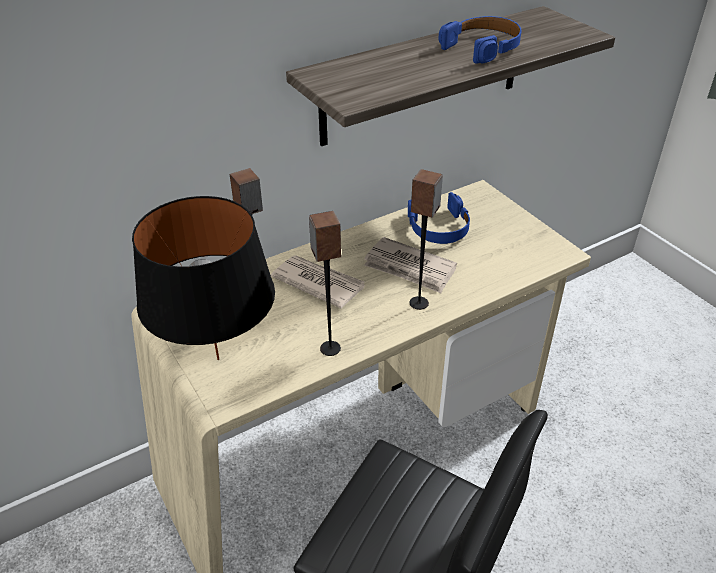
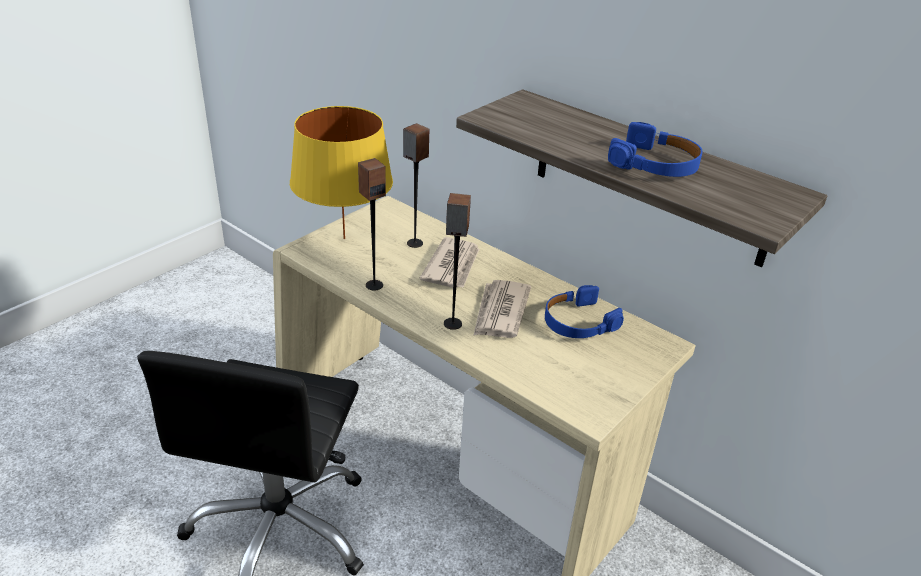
camera: 70 degrees right, 5 degrees down
black table lamp [132,196,275,360] -> yellow table lamp [290,106,393,239]

